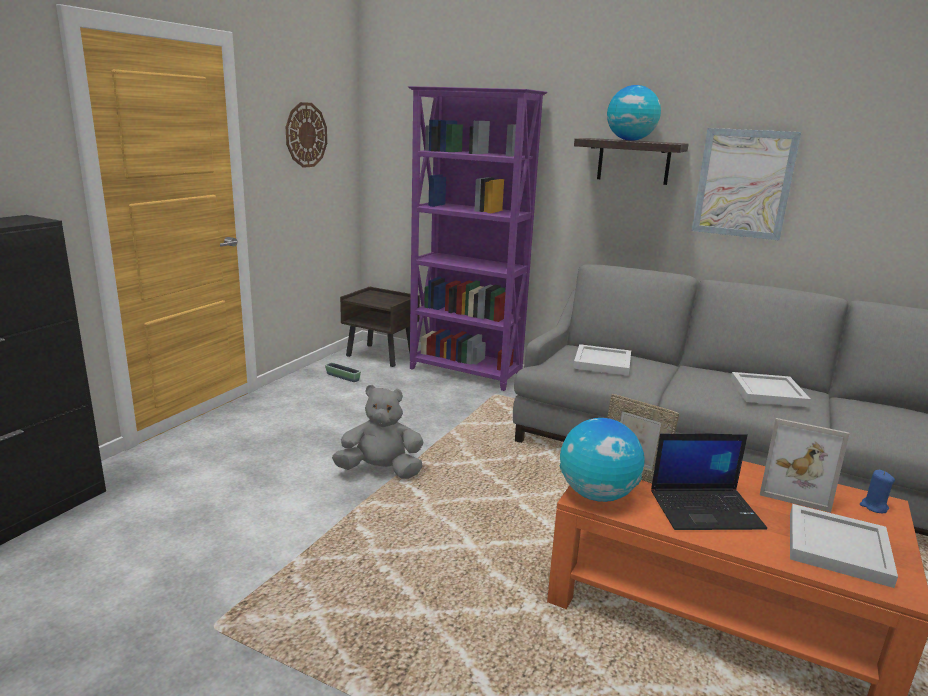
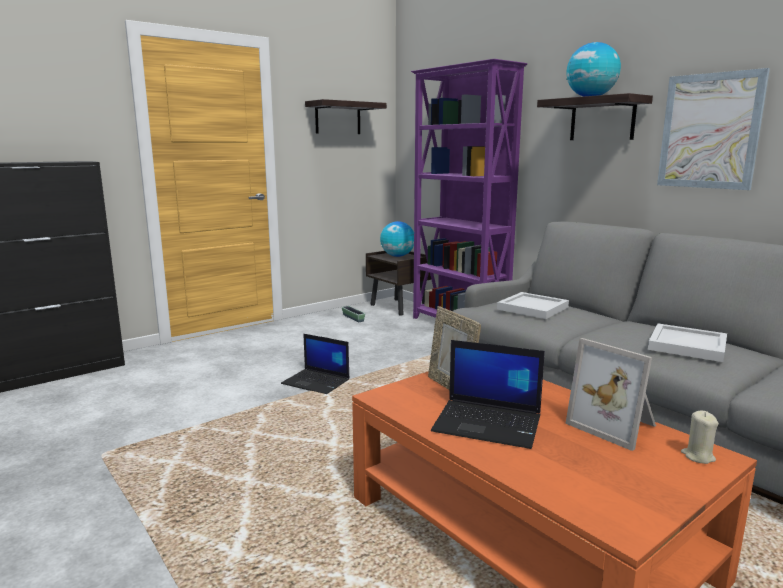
camera: 25 degrees right, 5 degrees down
wall clock [286,102,327,168] -> shelf [305,99,387,134]
grey plush toy [332,385,423,479] -> laptop [281,334,349,394]
globe [560,418,645,502] -> globe moved to [380,221,414,257]
white tray [790,504,898,588] -> none
blue candle [860,470,895,513] -> beige candle [681,411,719,464]

